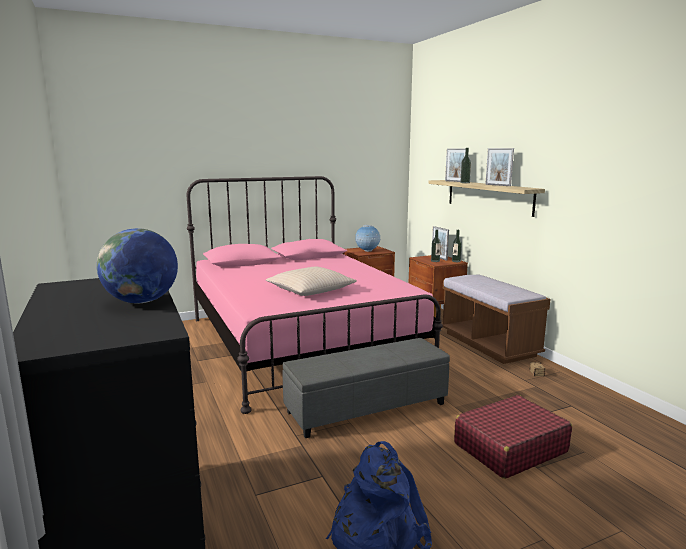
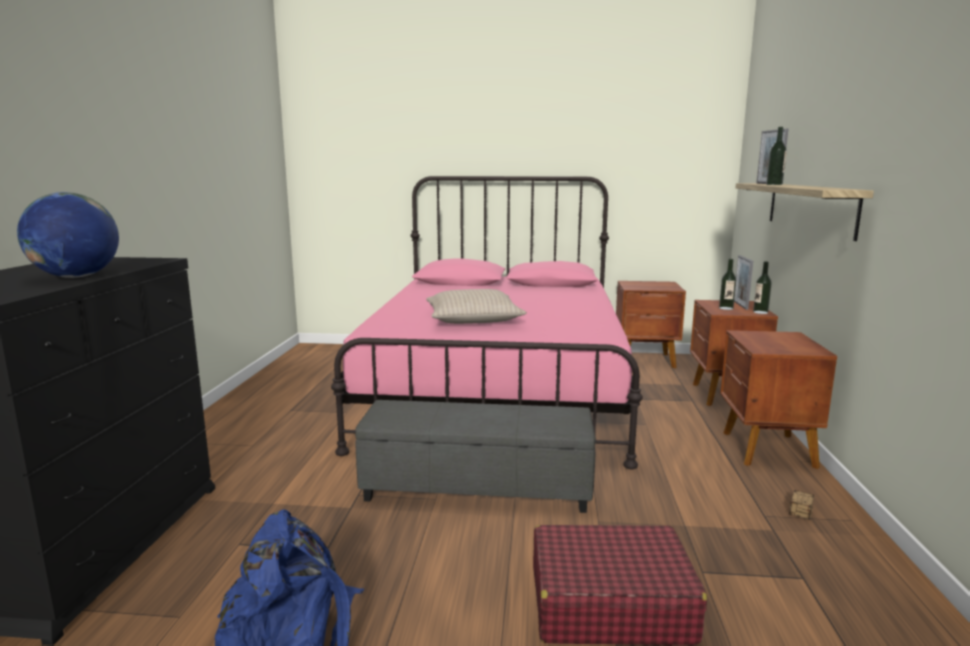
camera: 30 degrees right, 0 degrees up
globe [355,225,381,252] -> none
brown bench [443,275,550,364] -> brown nightstand [720,330,837,469]
picture frame [485,148,514,186] -> none

